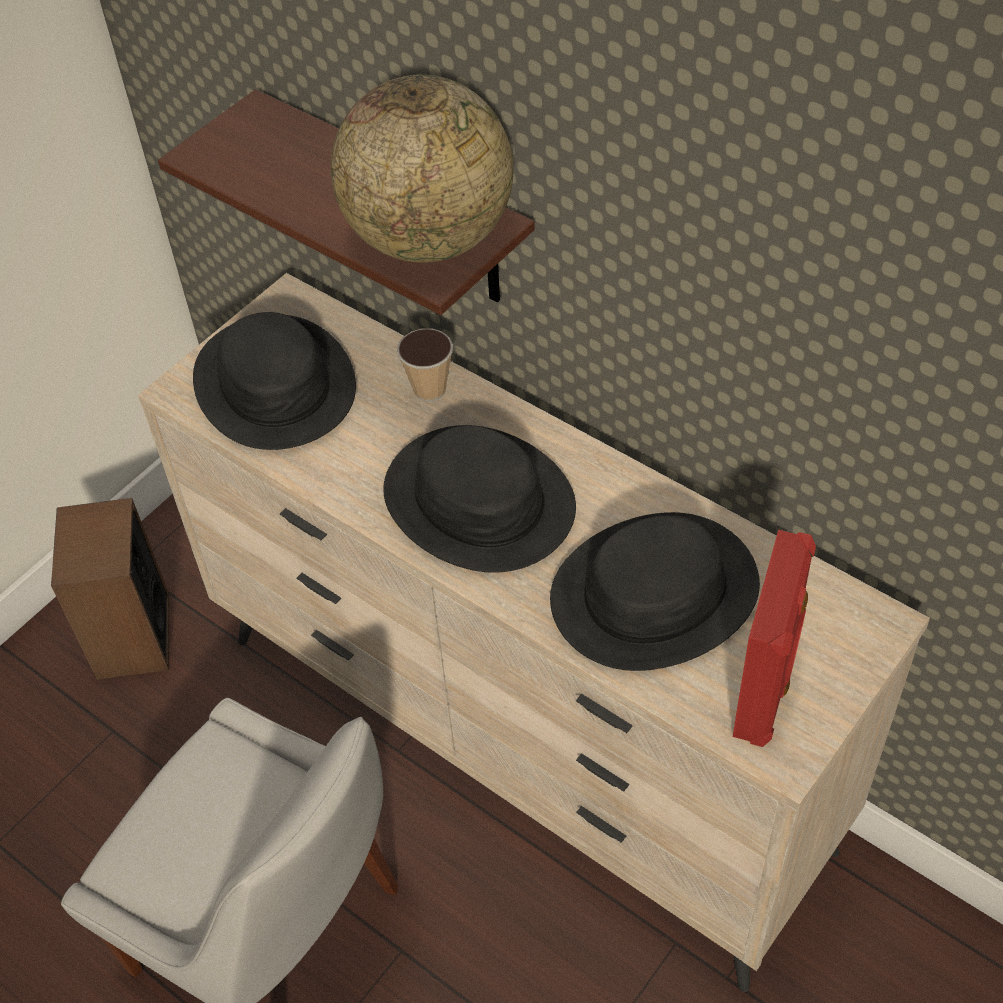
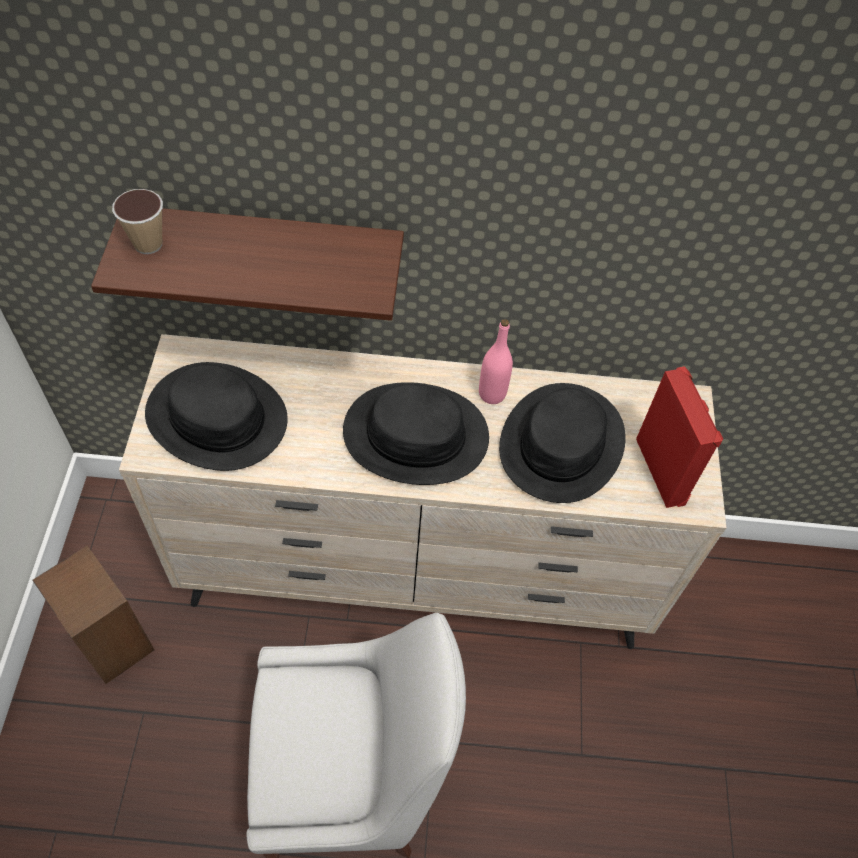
camera: 40 degrees left, 5 degrees up
globe [331,75,513,263] -> none
cup [397,329,453,401] -> cup moved to [112,189,163,254]
none -> pink bottle [479,319,513,404]

